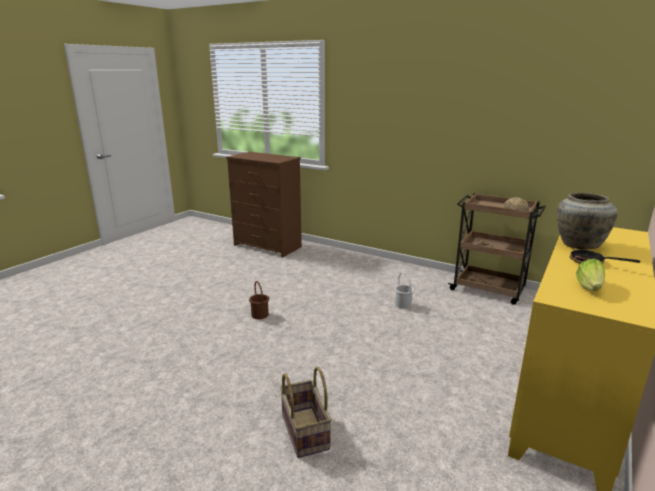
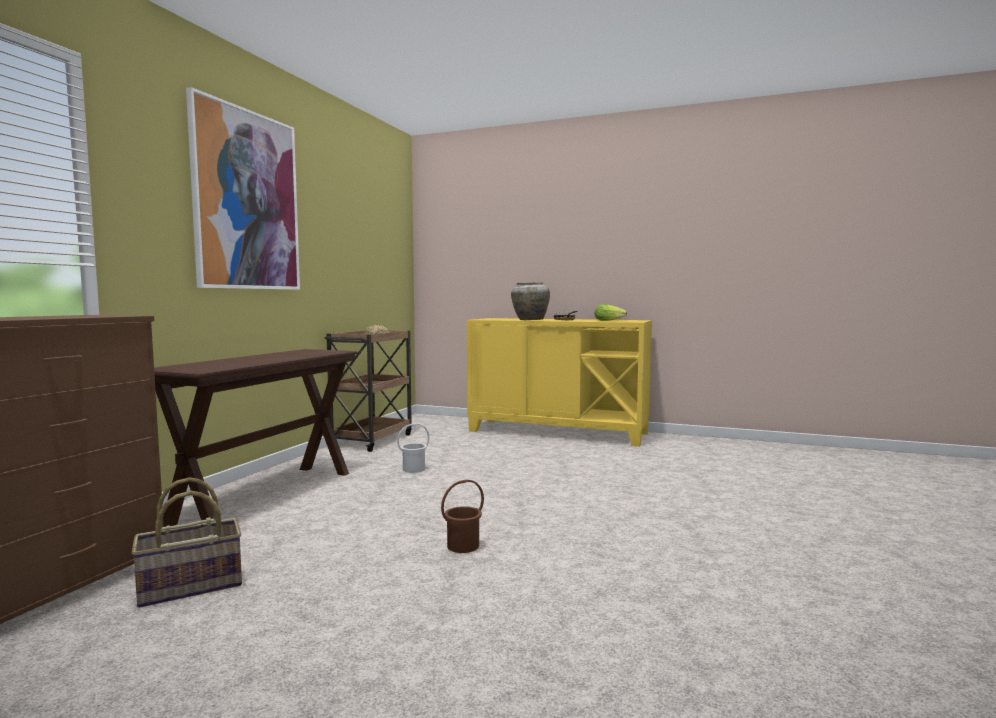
camera: 100 degrees left, 15 degrees down
basket [280,367,332,458] -> basket moved to [132,477,242,608]
none -> brown console table [154,349,358,527]
none -> picture [186,87,300,290]

